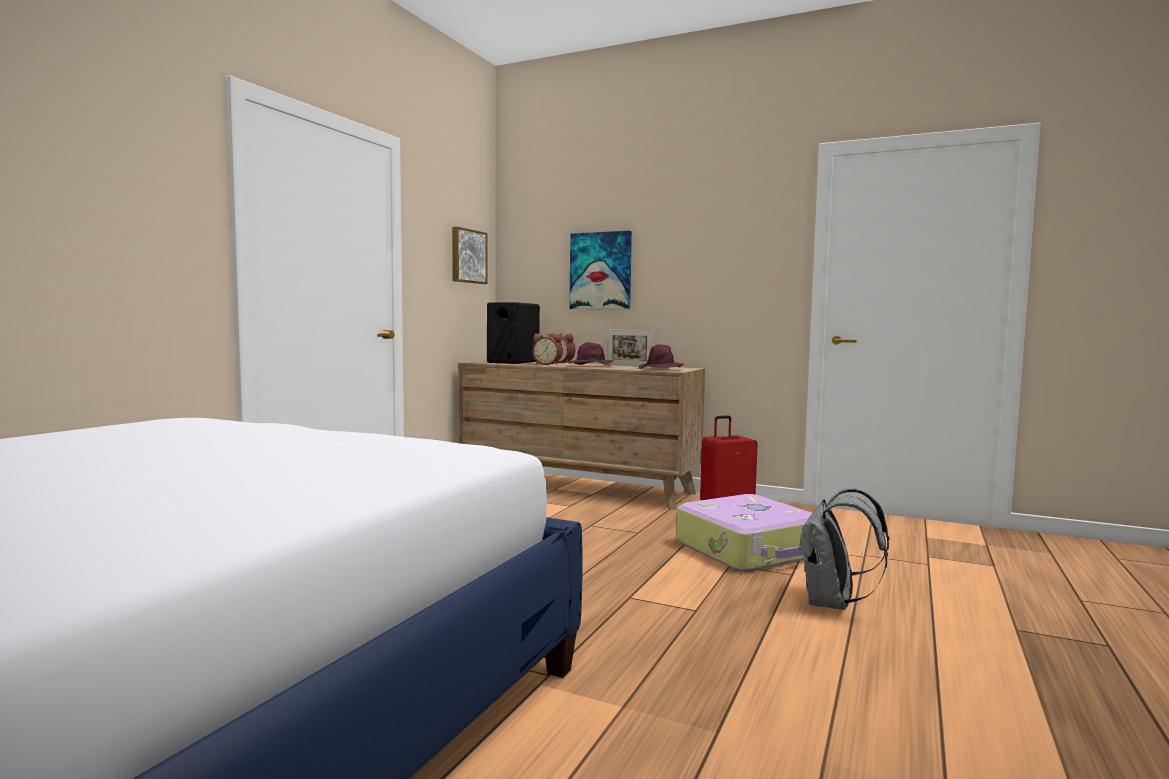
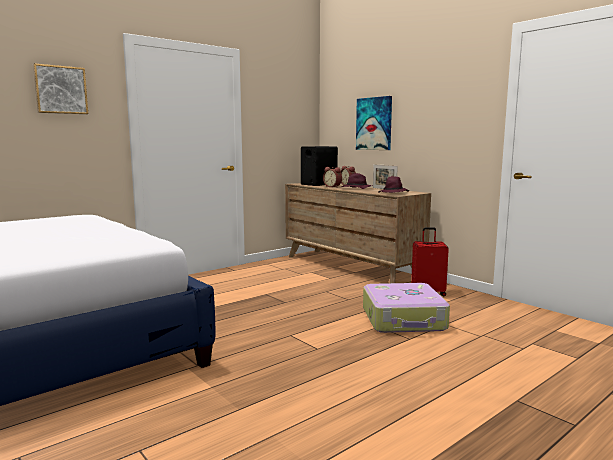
camera: 25 degrees right, 5 degrees up
picture [452,227,488,284] -> picture moved to [33,63,88,114]
grey backpack [798,488,889,610] -> none

